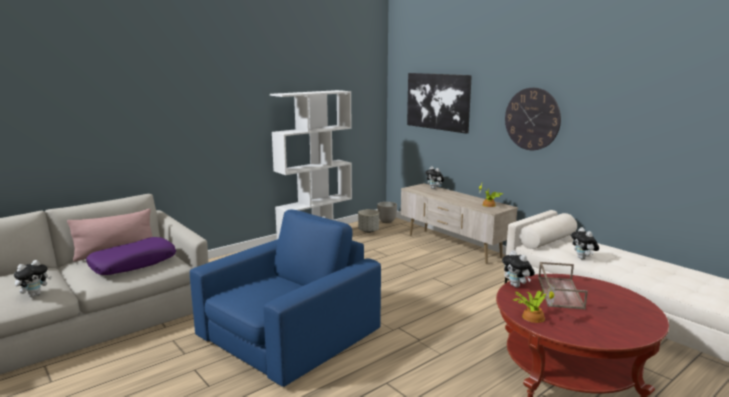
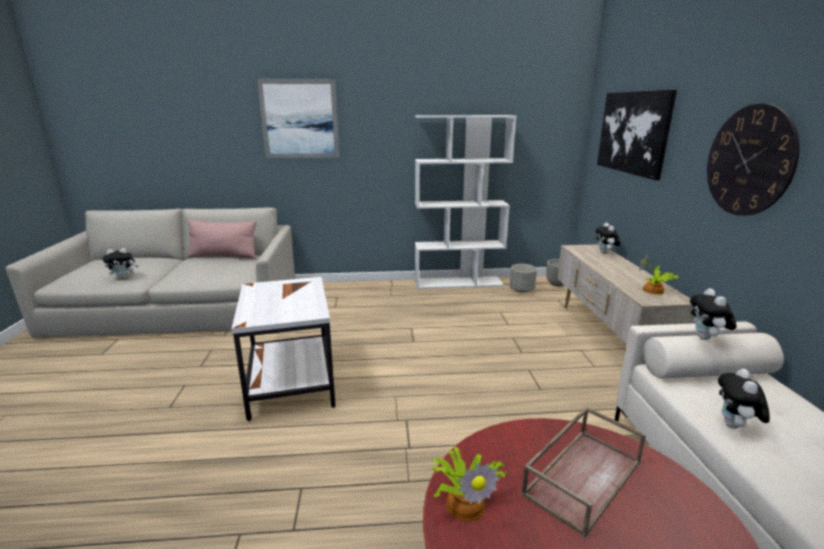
camera: 35 degrees right, 5 degrees up
purple pillow [86,237,176,275] -> none
blue armchair [190,210,381,387] -> white side table [232,277,335,421]
plush toy [502,250,535,288] -> plush toy moved to [690,288,737,340]
none -> picture [257,79,339,158]

